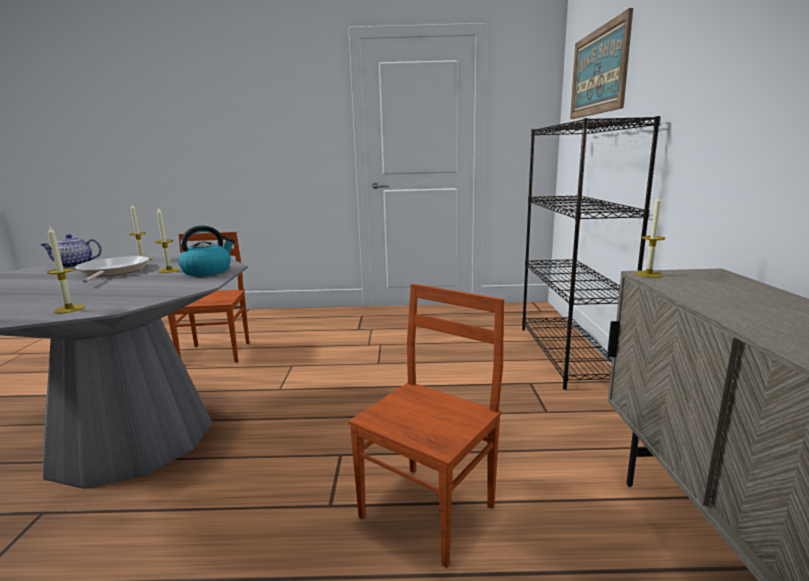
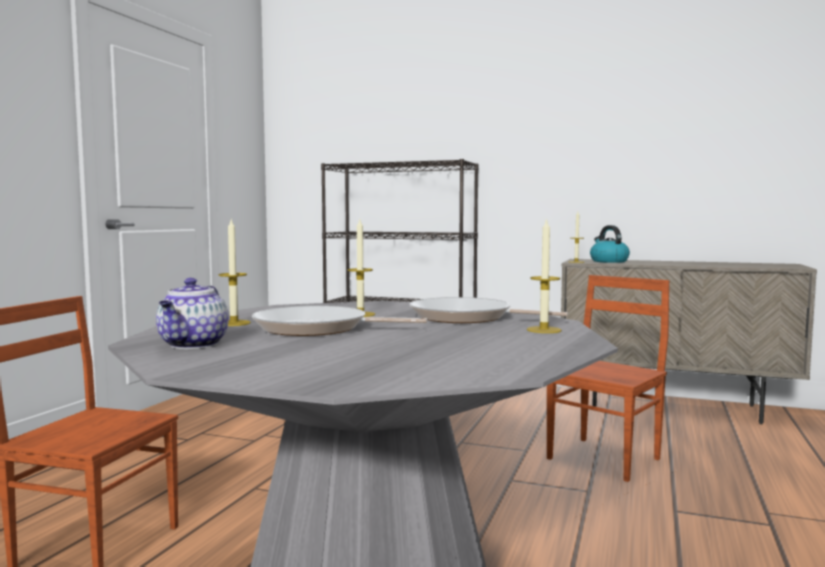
camera: 70 degrees left, 10 degrees down
kettle [178,225,235,276] -> kettle moved to [590,225,630,263]
brown chair [348,284,504,568] -> brown chair turned 75 degrees clockwise [547,275,669,482]
picture [570,8,633,119] -> none
none -> frying pan [410,297,568,323]

